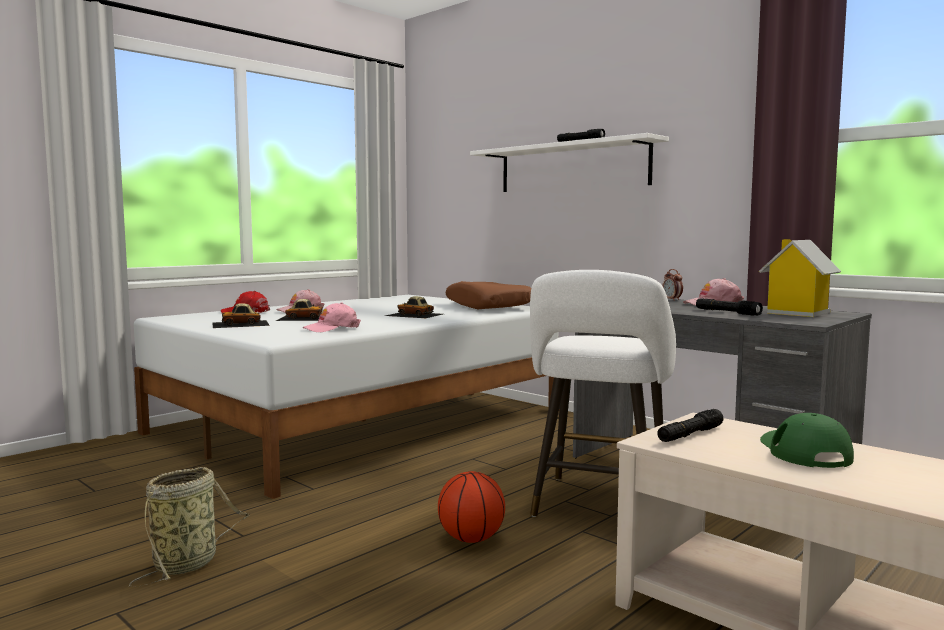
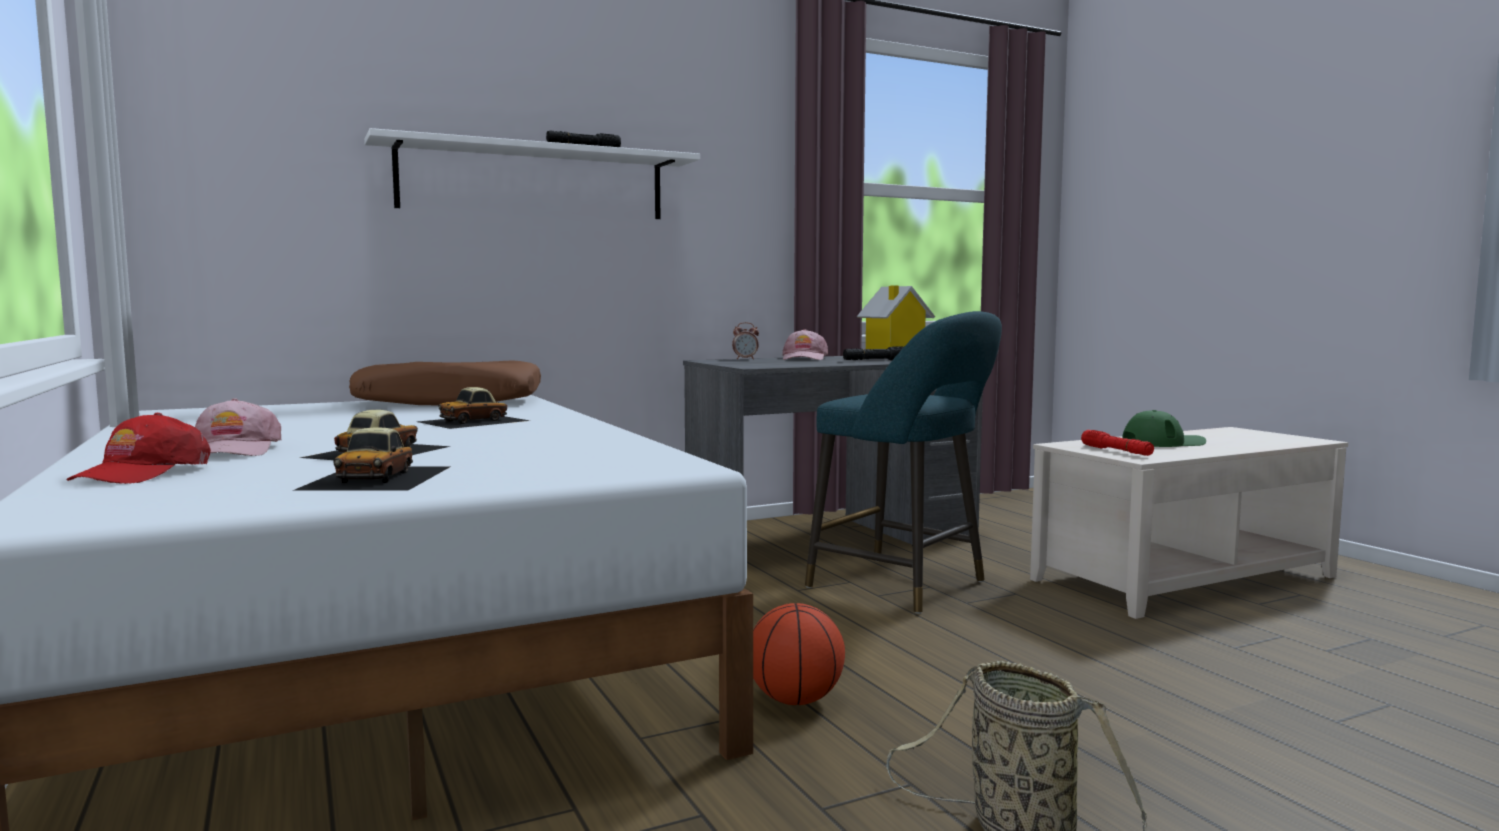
camera: 70 degrees left, 0 degrees up
pink cap [303,303,361,332] -> none
basketball [438,471,505,543] -> basketball moved to [753,603,845,705]
white stool [530,270,676,517] -> turquoise stool [805,311,1002,614]
black flashlight [657,409,723,442] -> red flashlight [1081,430,1154,456]
green cap [760,413,854,468] -> green cap turned 150 degrees clockwise [1122,410,1206,447]

